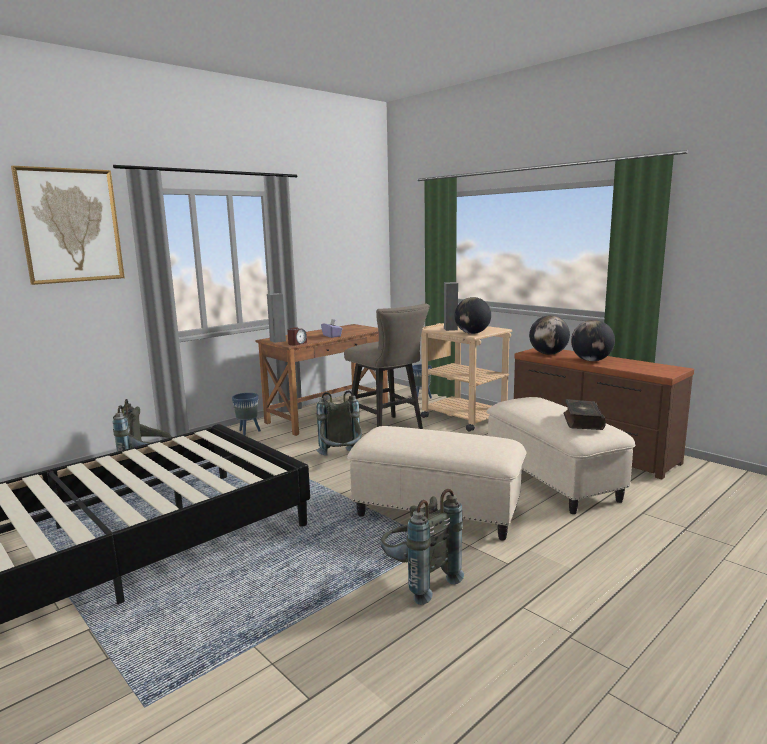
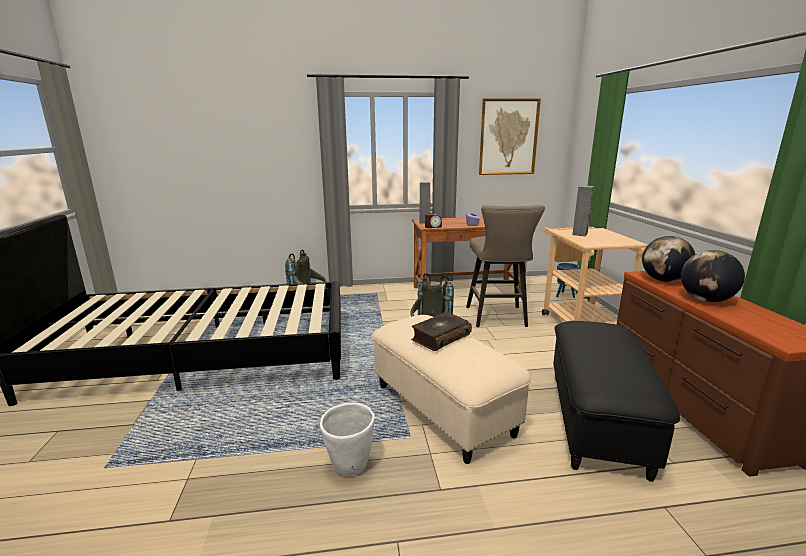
camera: 35 degrees right, 5 degrees up
picture [11,166,125,285] -> picture moved to [479,98,541,175]
blue planter [232,393,261,436] -> none
grey backpack [380,489,464,605] -> white planter [320,403,375,476]
globe [455,297,491,334] -> none
beige ottoman [486,397,636,514] -> black ottoman [553,321,680,482]
book [563,399,606,430] -> book moved to [411,311,472,351]

